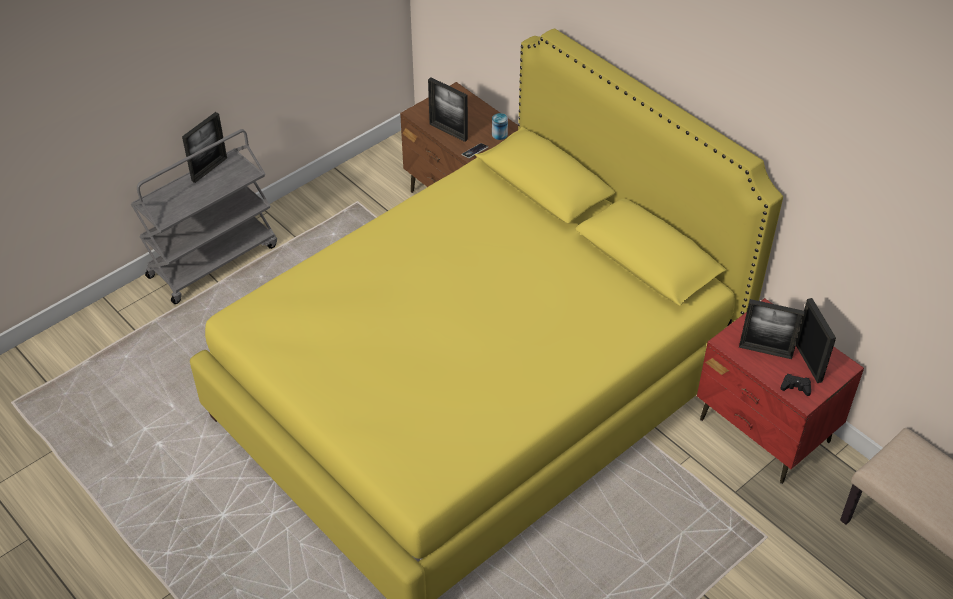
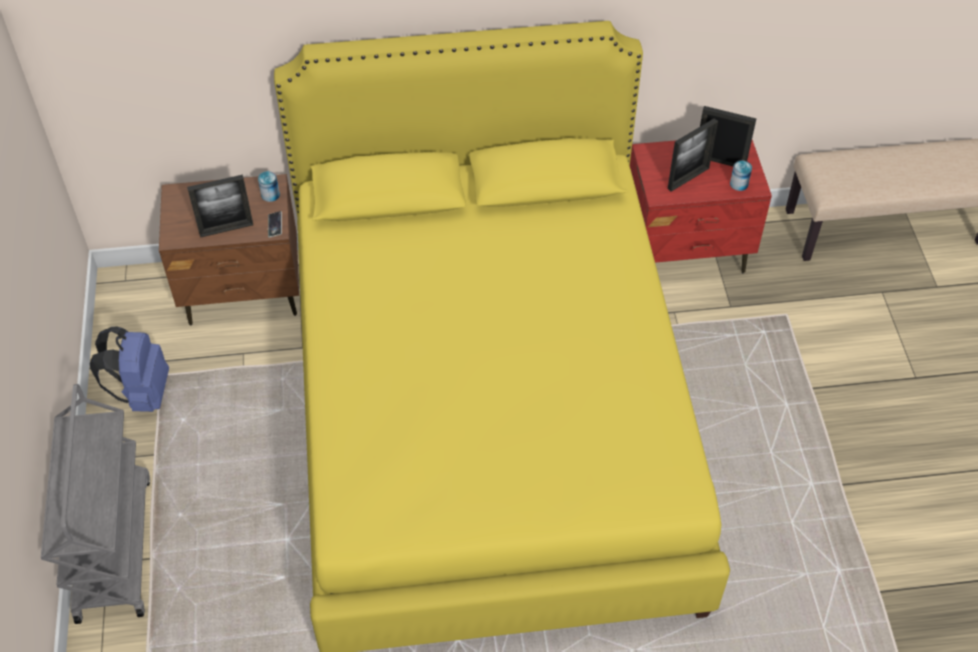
camera: 55 degrees left, 5 degrees up
picture frame [182,112,227,183] -> none
black game controller [780,374,811,396] -> can [730,160,752,191]
none -> blue backpack [89,327,169,412]

